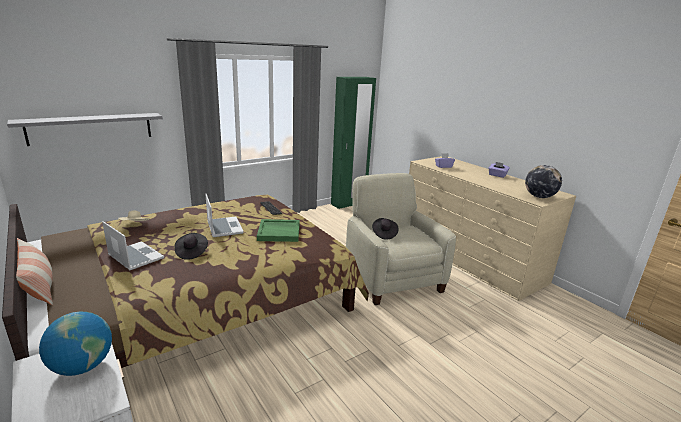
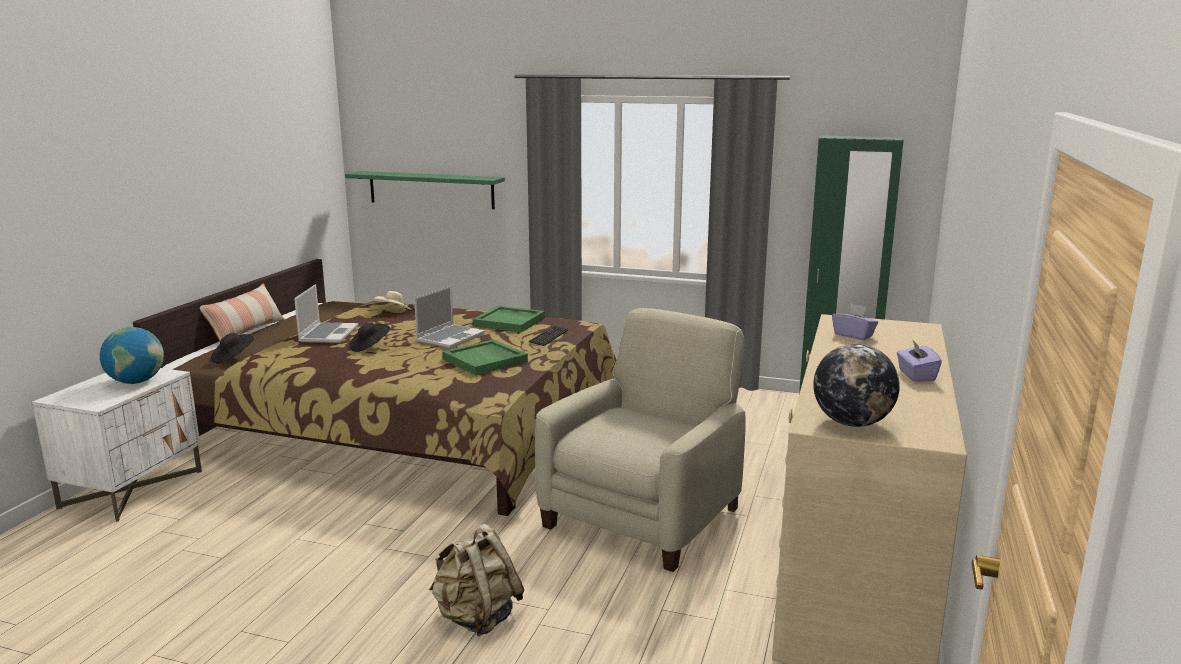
camera: 55 degrees right, 5 degrees down
grey shelf [7,113,163,146] -> green shelf [345,171,505,209]
black hat [372,218,399,240] -> black hat moved to [211,333,254,364]
none -> beige backpack [429,524,524,637]
none -> green tray [473,306,545,333]

